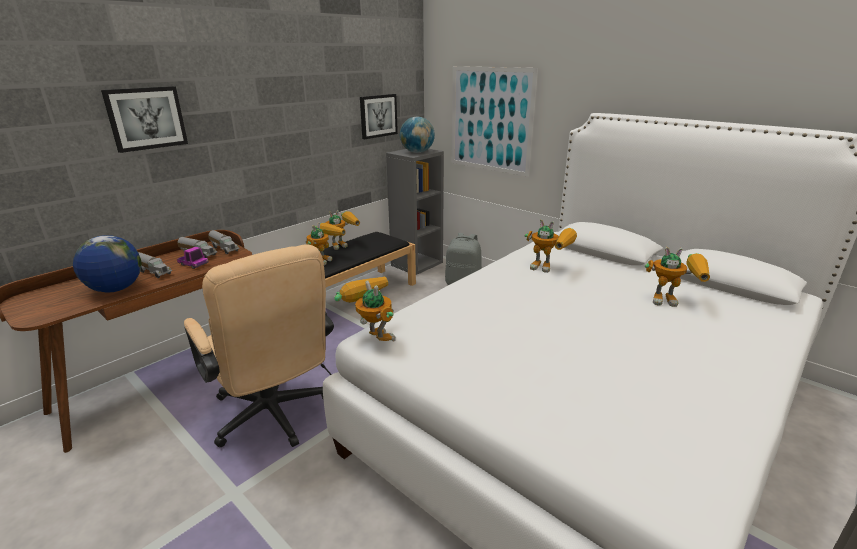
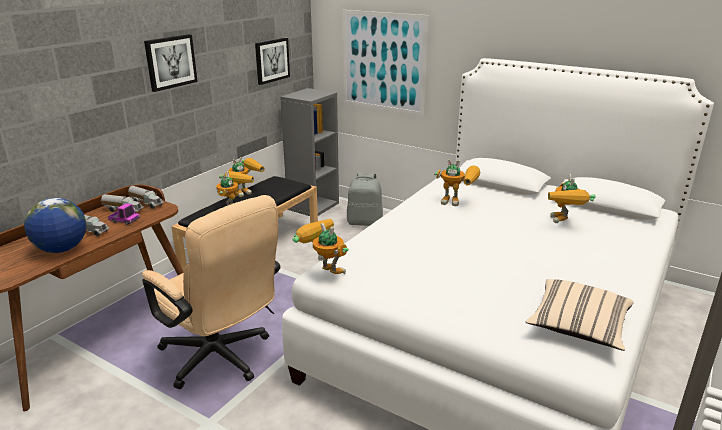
camera: 10 degrees left, 0 degrees up
picture [101,86,188,153] -> picture moved to [144,34,198,92]
globe [400,117,435,153] -> none
toy robot [645,247,710,307] -> toy robot turned 90 degrees clockwise [548,174,595,223]
none -> beige pillow [526,279,633,351]

